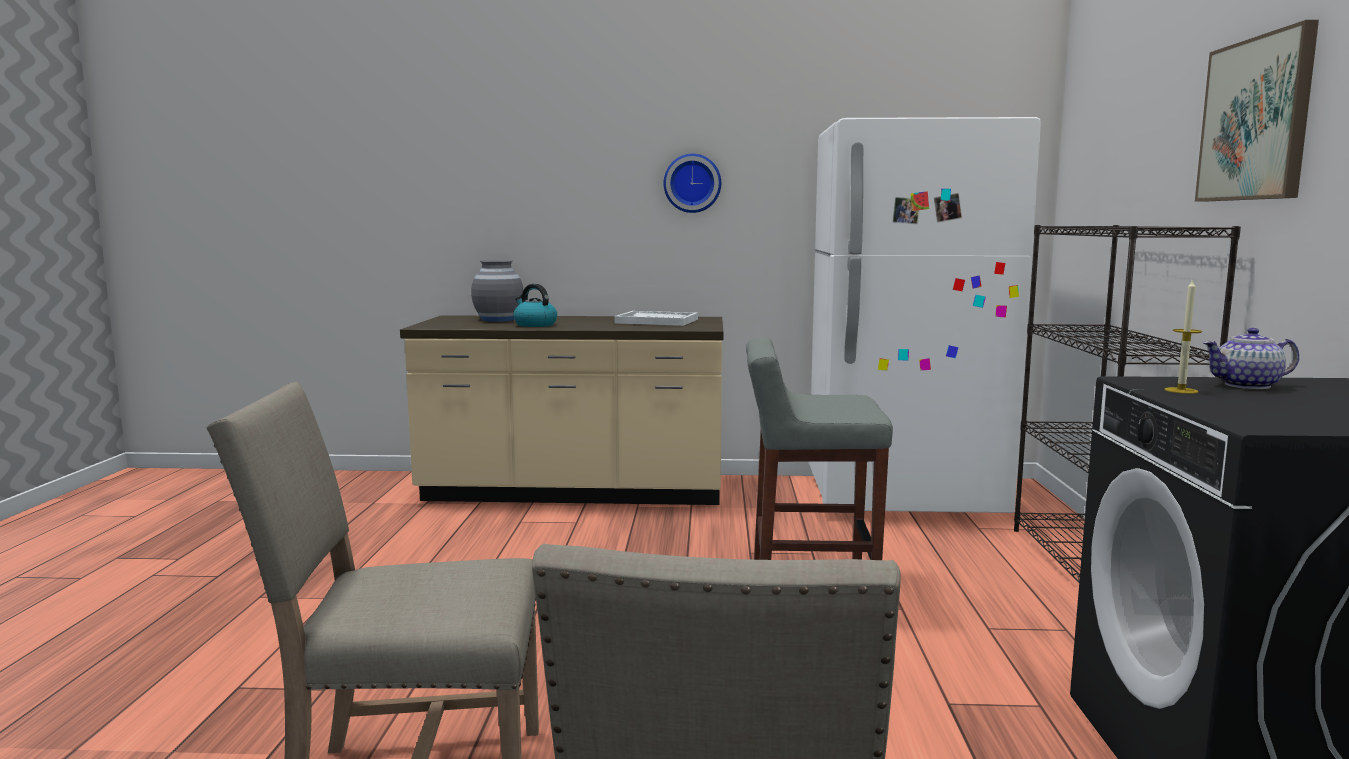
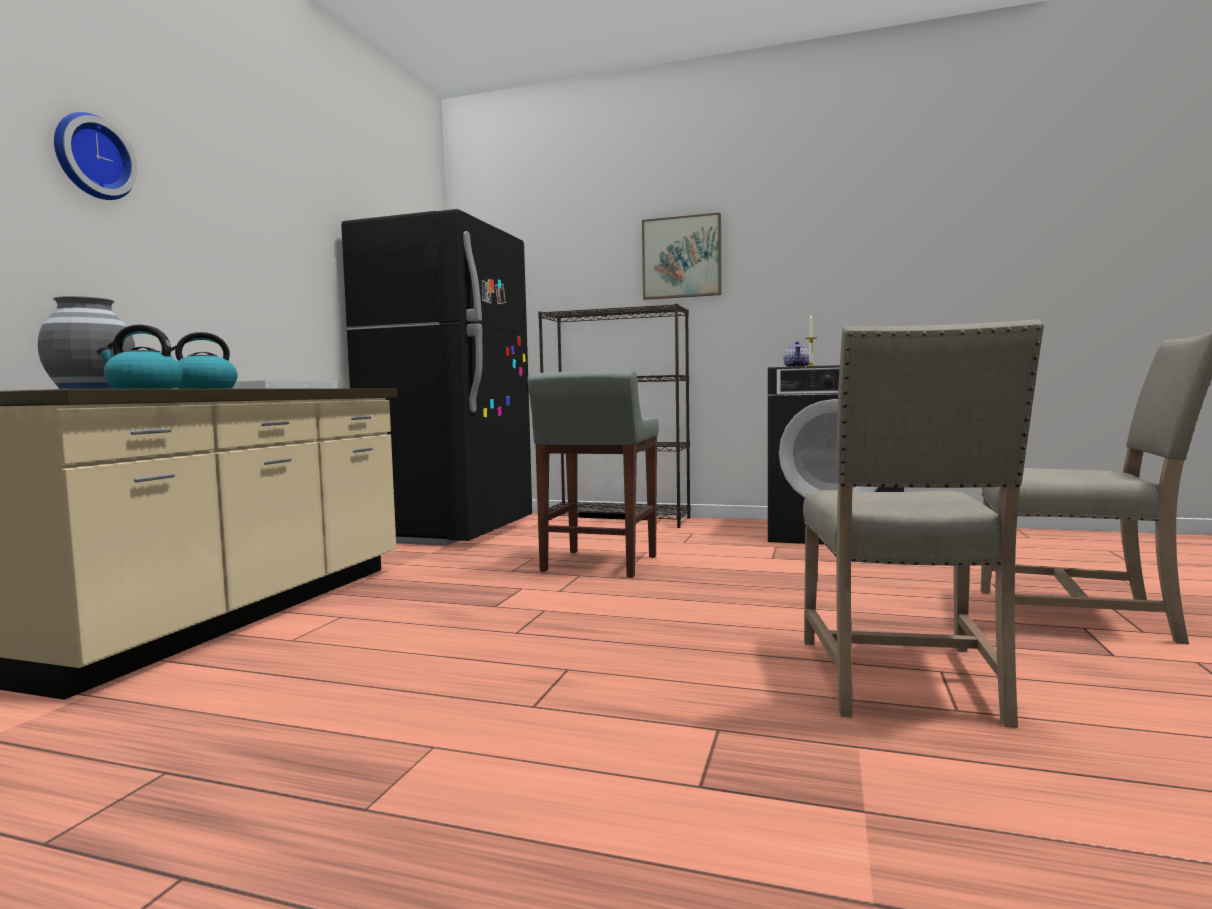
camera: 75 degrees left, 5 degrees down
wall clock [664,154,721,213] -> wall clock moved to [54,112,138,200]
white fridge [809,117,1041,513] -> black fridge [341,209,532,546]
none -> kettle [97,324,183,389]

